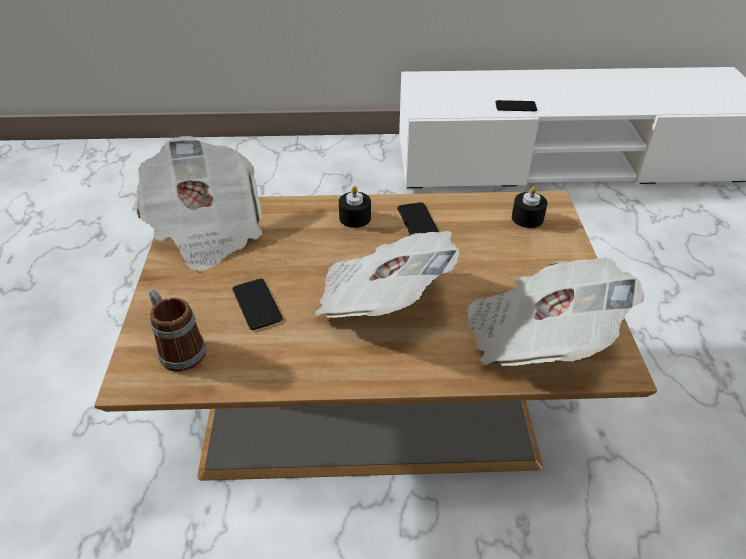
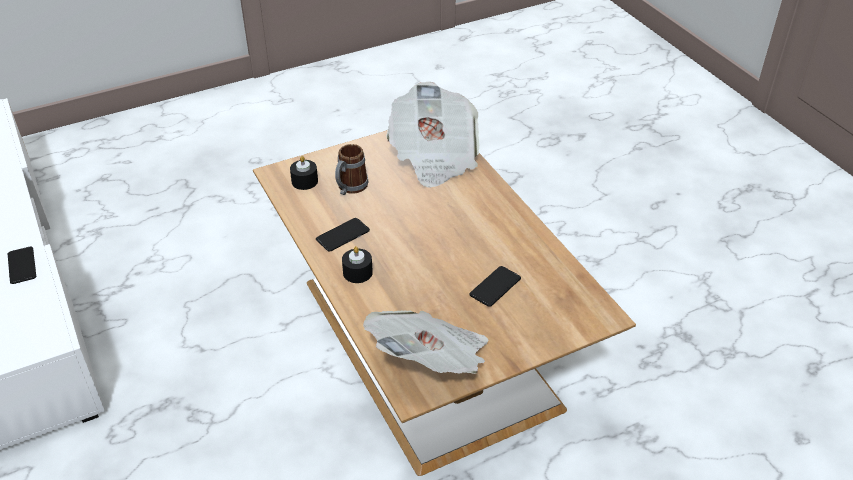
camera: 115 degrees left, 0 degrees up
mug [149,289,206,372] -> mug moved to [335,144,369,195]
newspaper [315,231,459,318] -> none

